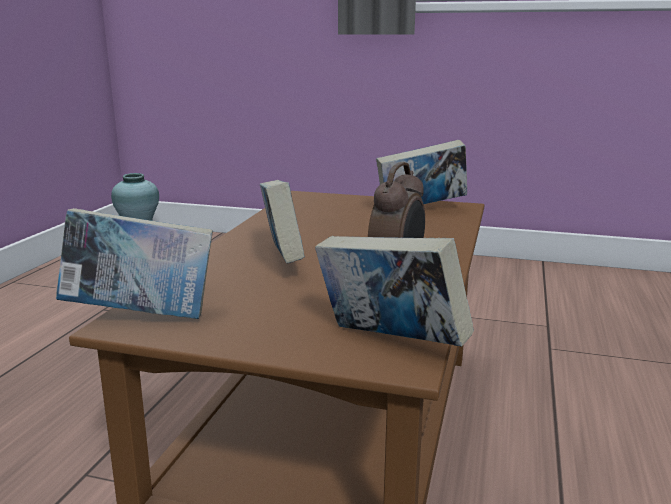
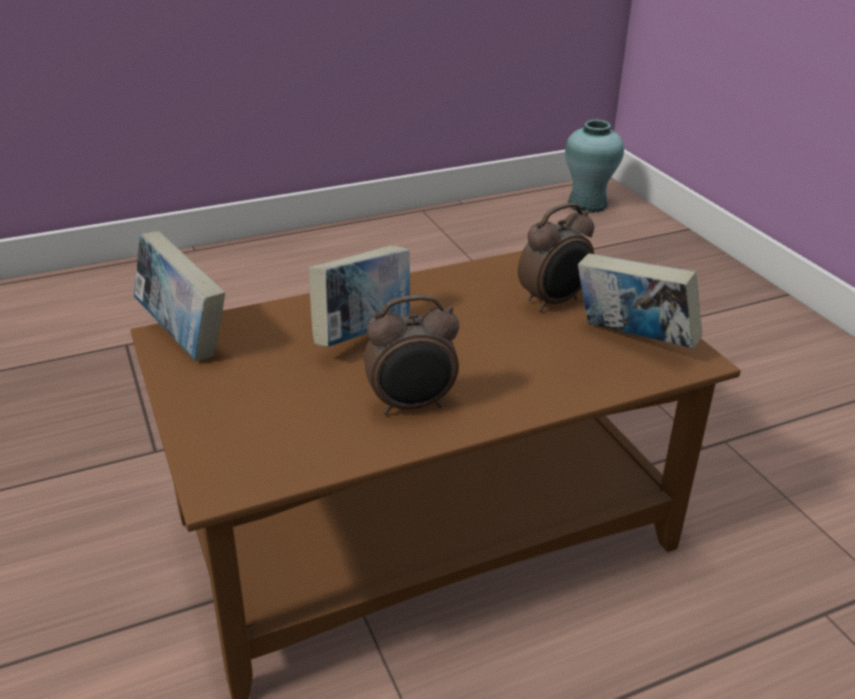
camera: 50 degrees right, 15 degrees up
book [315,236,474,346] -> none
none -> alarm clock [518,203,594,312]

